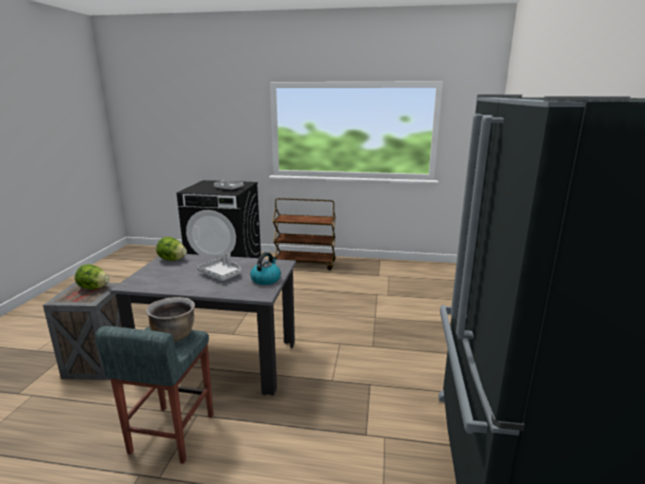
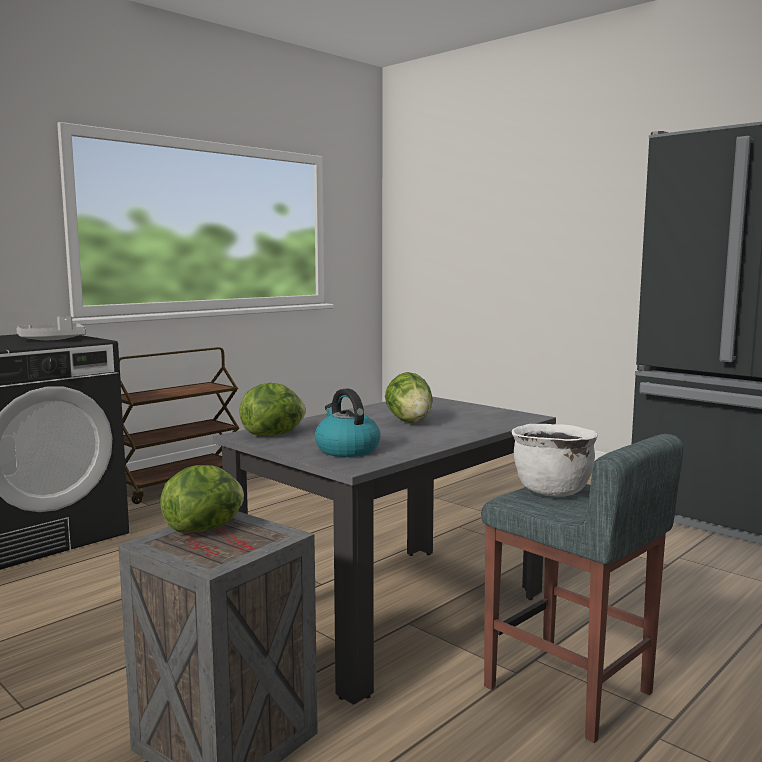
camera: 55 degrees left, 10 degrees down
brown cooking pot [146,297,195,342] -> white cooking pot [511,424,598,496]
grey tray [197,253,242,281] -> lettuce [385,372,433,423]
kettle [250,252,281,285] -> kettle moved to [315,388,381,457]

